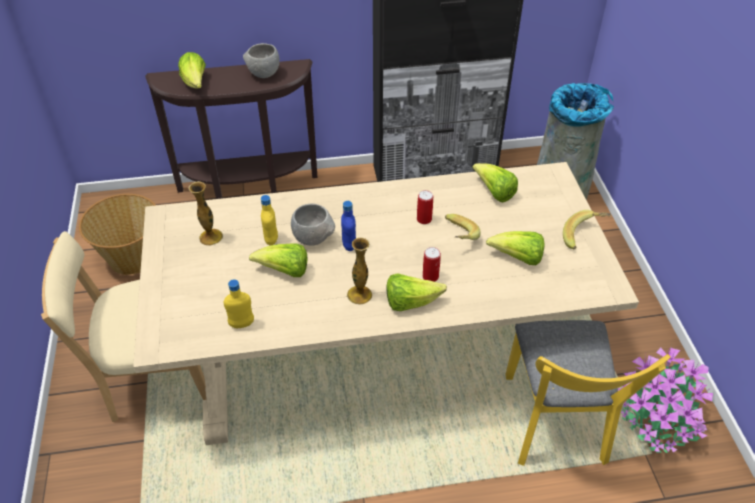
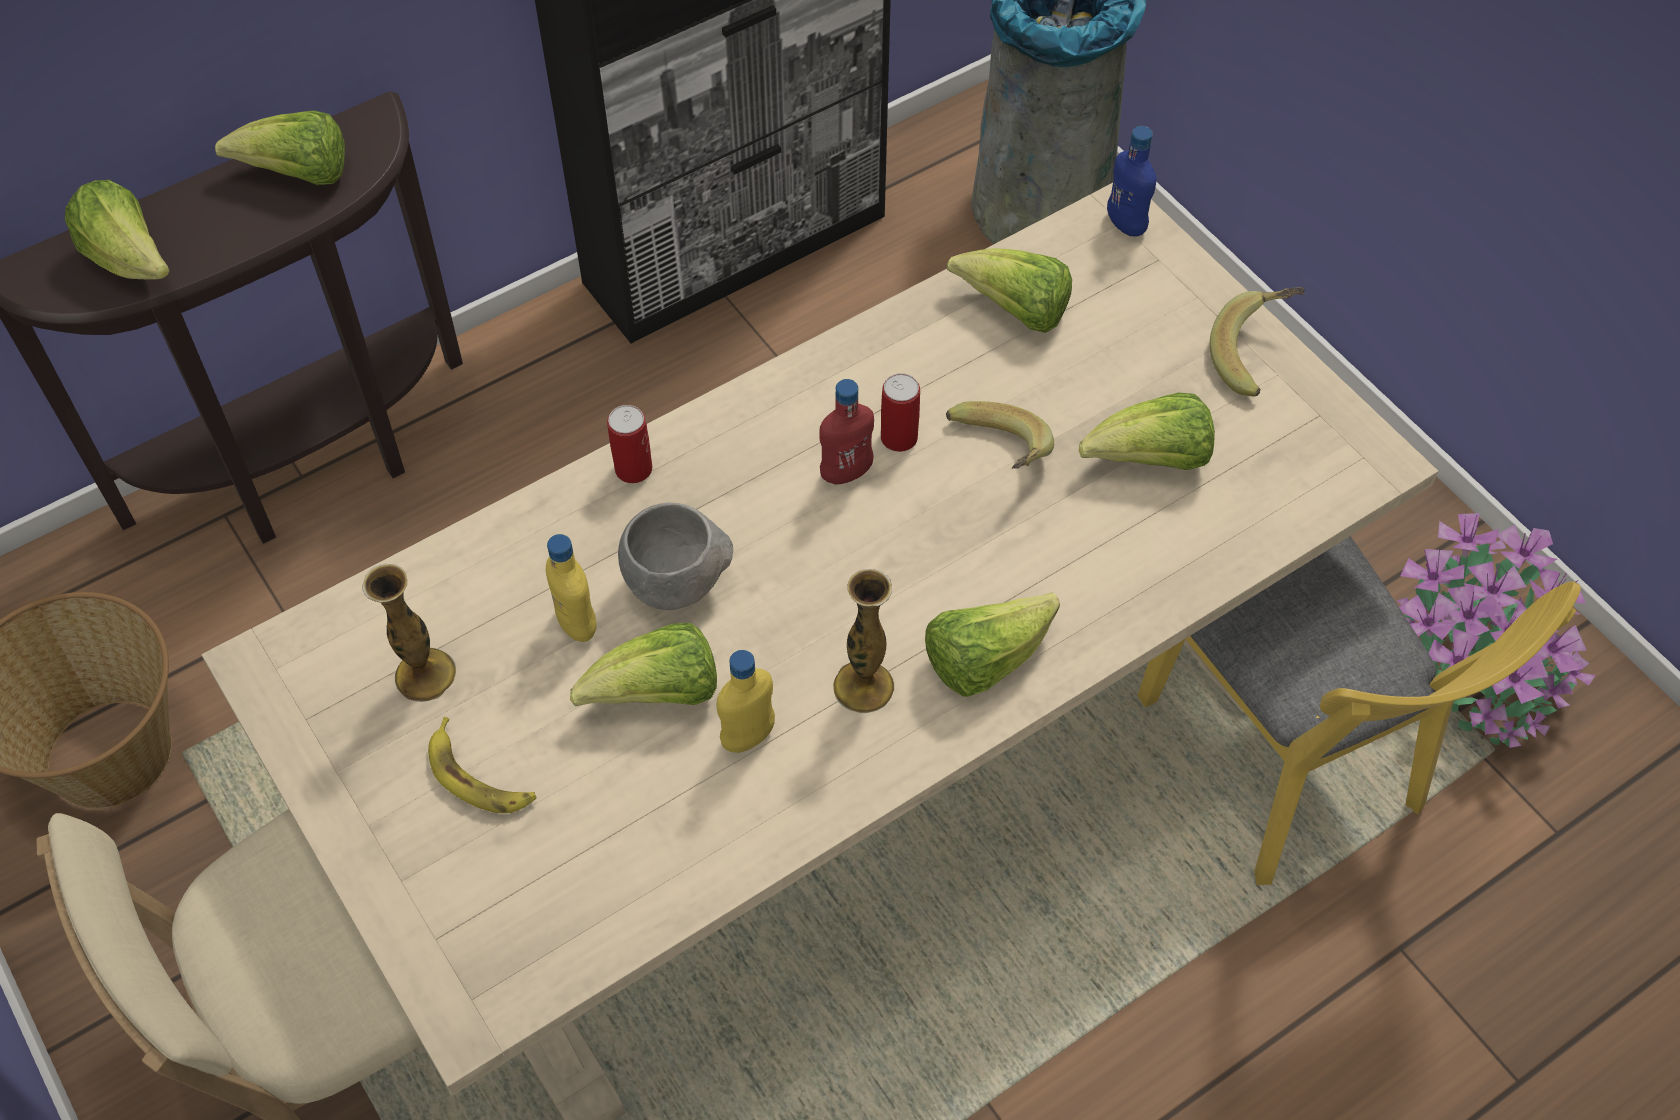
camera: 25 degrees left, 10 degrees up
yellow bottle [224,279,254,328] -> yellow bottle moved to [716,650,775,753]
grey bowl [243,43,280,78] -> lettuce [215,110,345,185]
blue bottle [341,201,356,251] -> blue bottle moved to [1107,126,1157,237]
can [423,247,441,282] -> can moved to [607,405,652,483]
none -> banana [428,717,537,813]
none -> red bottle [820,379,874,485]

